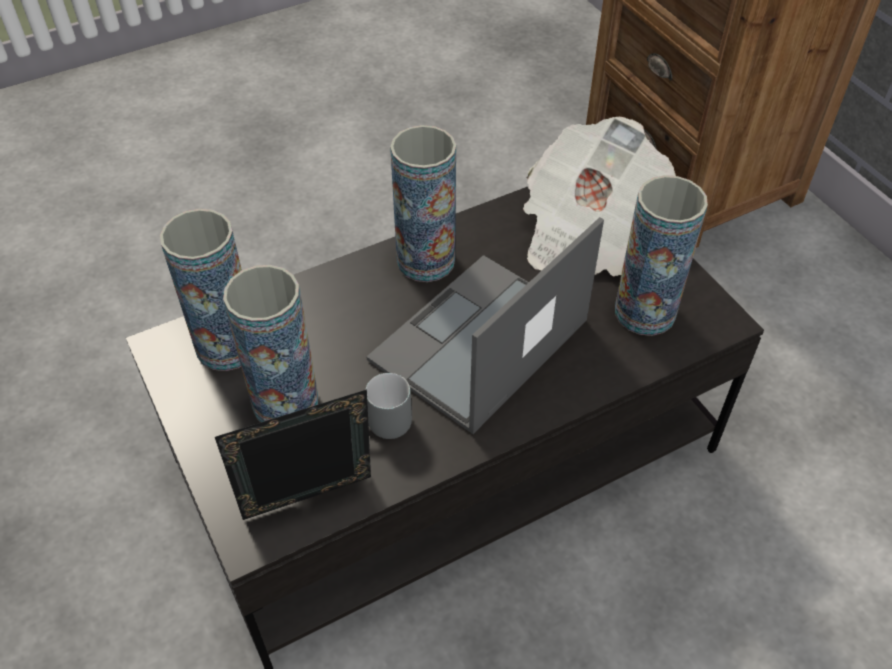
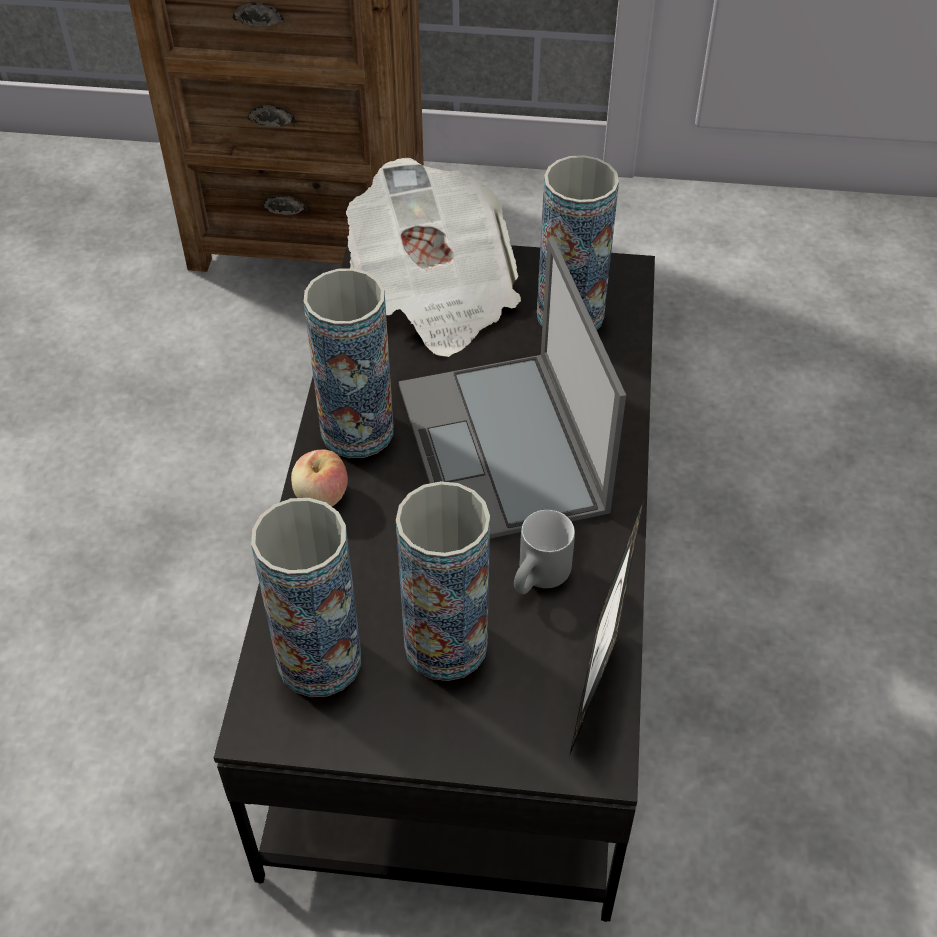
camera: 55 degrees left, 0 degrees up
none -> apple [291,450,348,506]

